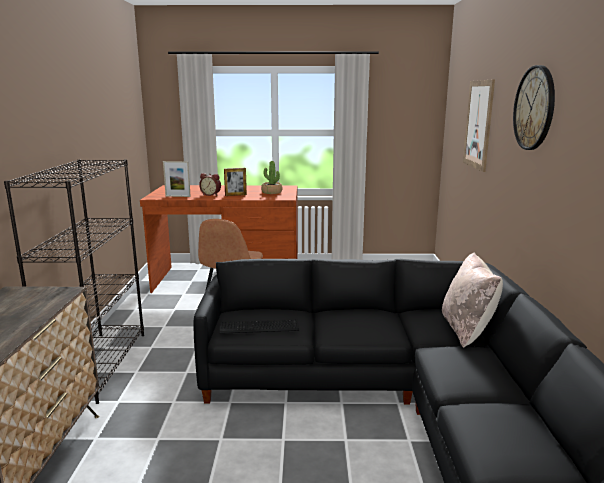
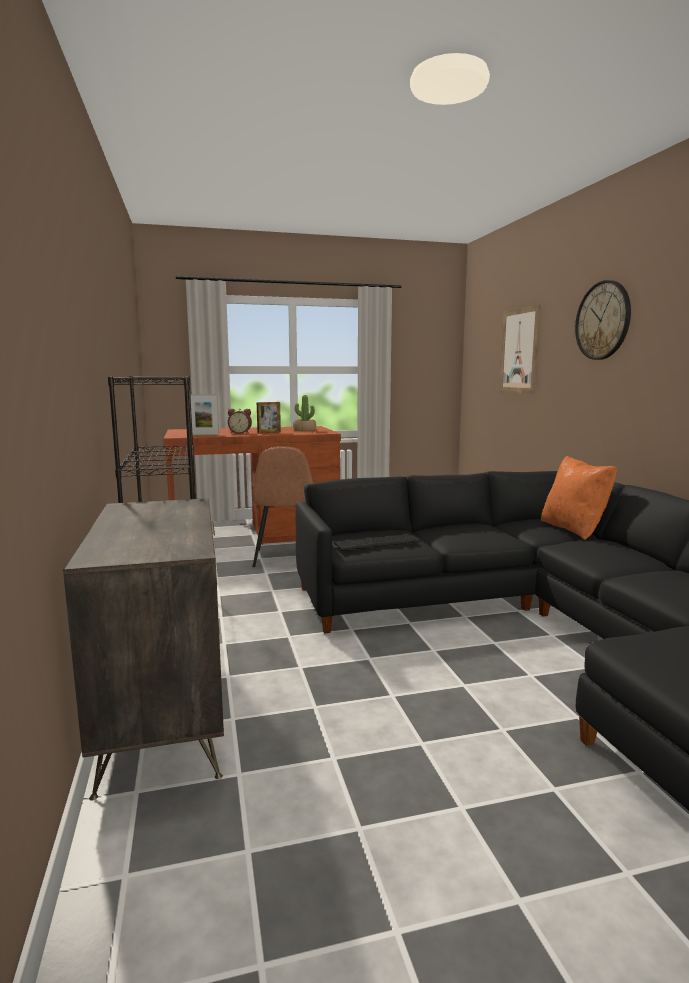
camera: 15 degrees left, 5 degrees down
beige pillow [442,253,503,348] -> orange pillow [541,456,617,540]

